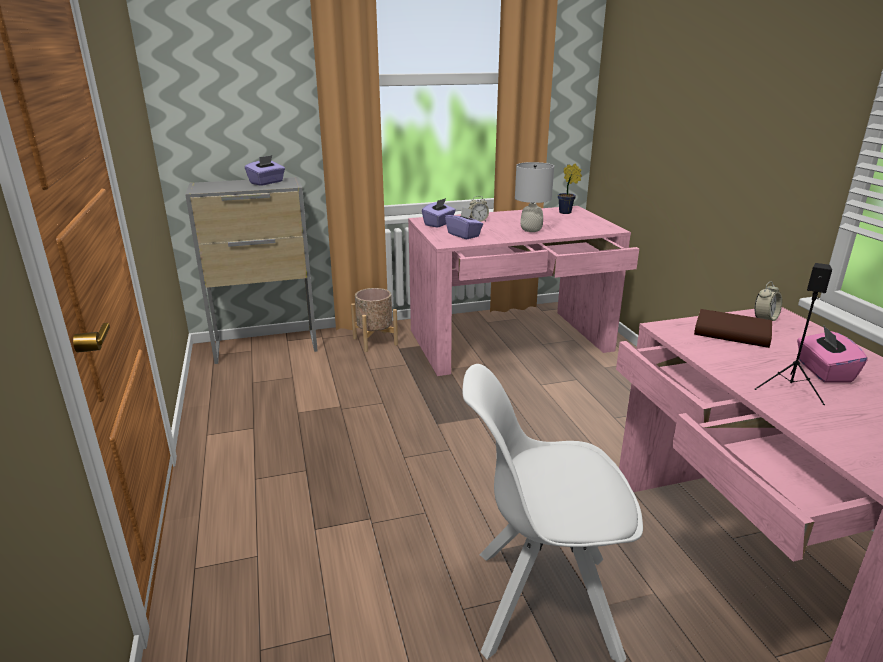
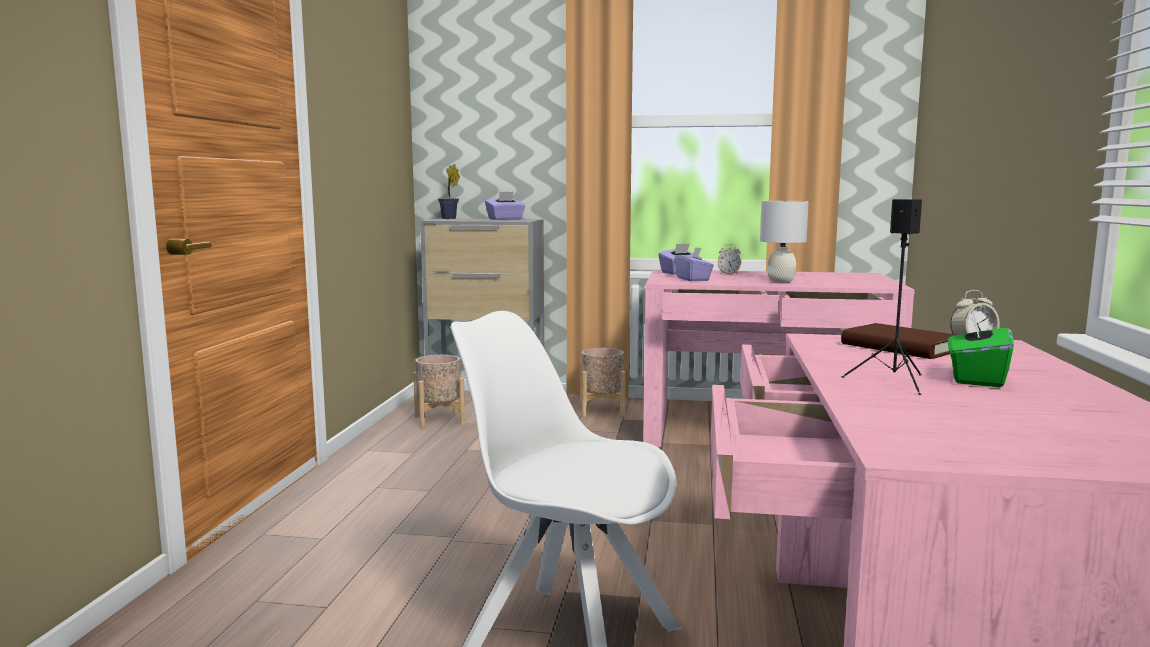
camera: 25 degrees right, 15 degrees down
potted plant [558,163,582,214] -> potted plant moved to [438,163,460,219]
pink tissue box [797,325,868,383] -> green tissue box [948,311,1014,387]
none -> beige planter [413,355,465,429]

